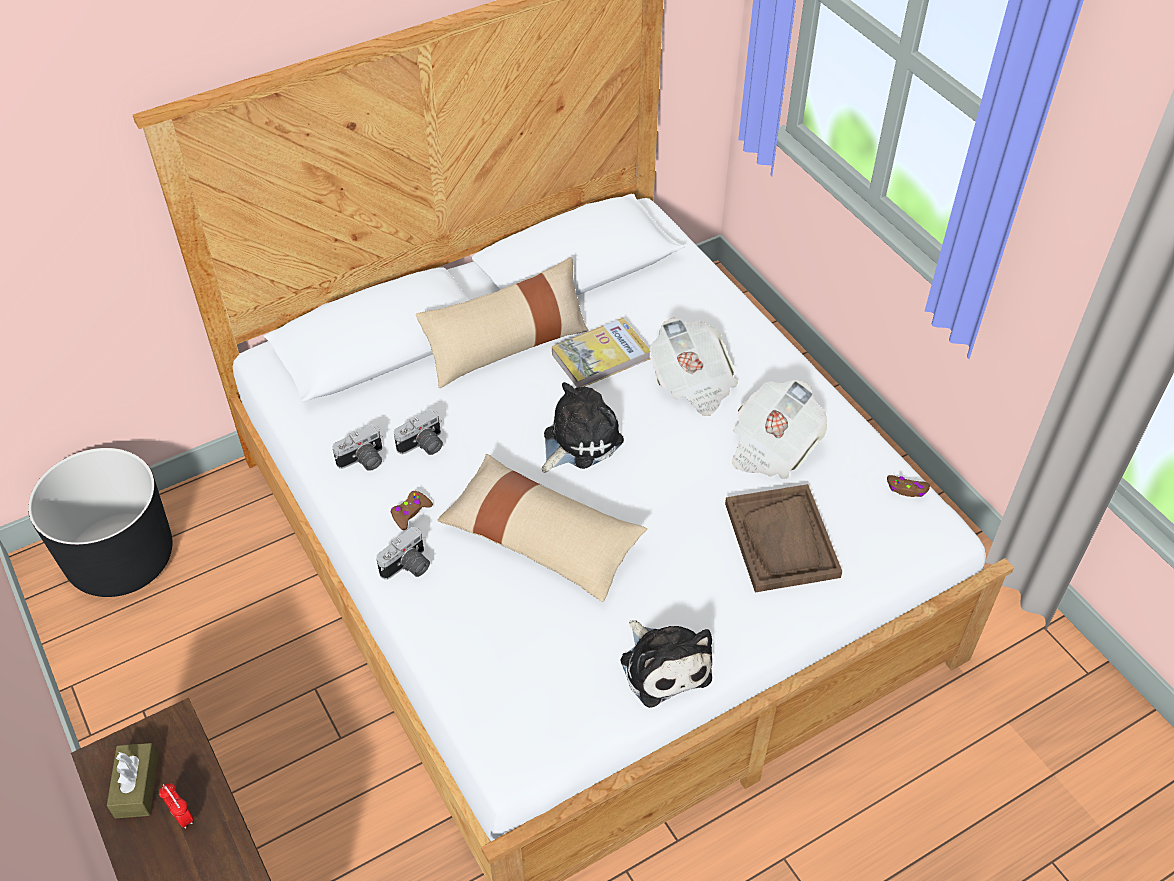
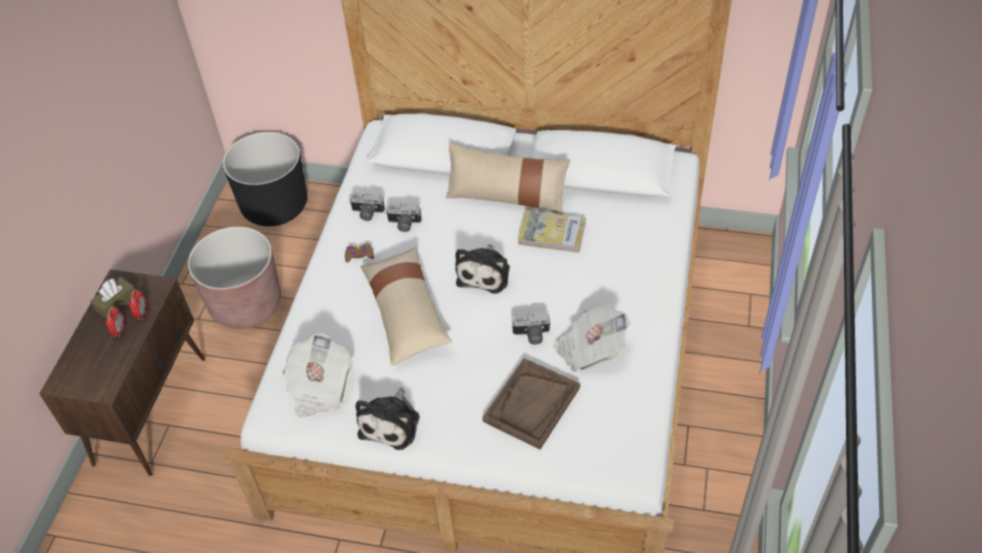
camera: 45 degrees right, 0 degrees up
camera [376,527,430,580] -> camera moved to [511,312,551,345]
plush toy [542,382,624,473] -> plush toy turned 105 degrees clockwise [455,244,510,294]
newspaper [650,318,738,416] -> newspaper moved to [283,333,353,417]
brown game controller [887,475,930,497] -> none
none -> alarm clock [129,289,146,320]
none -> brown planter [188,227,281,329]

